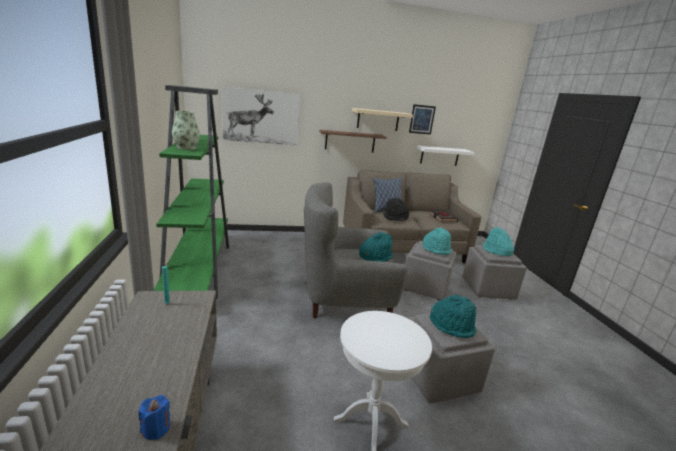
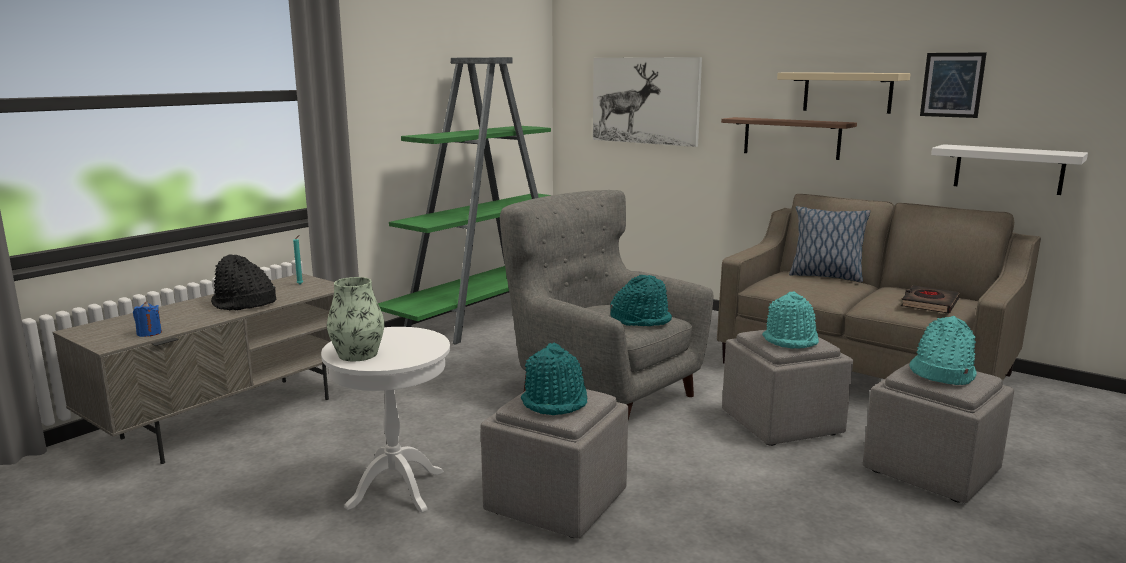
camera: 50 degrees right, 5 degrees down
vase [172,111,200,150] -> vase moved to [327,277,384,361]
black hat [383,198,409,221] -> black hat moved to [211,254,276,310]

